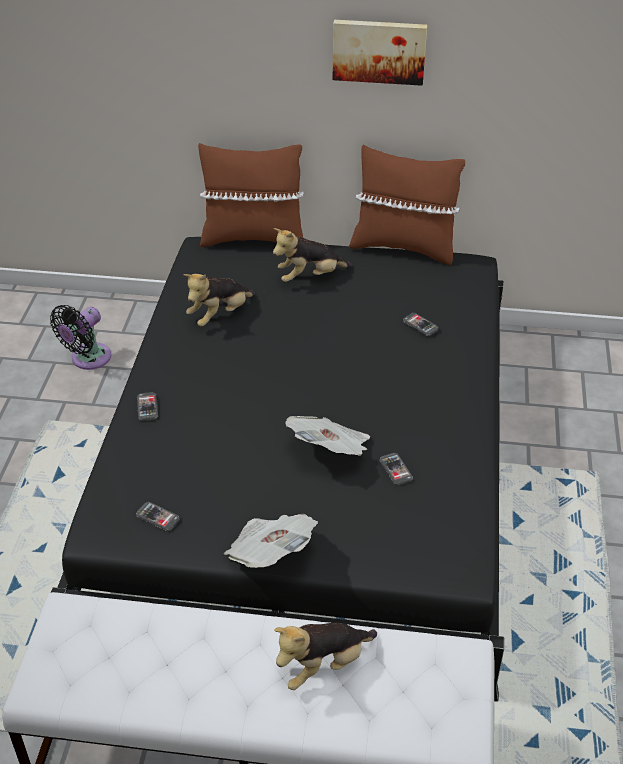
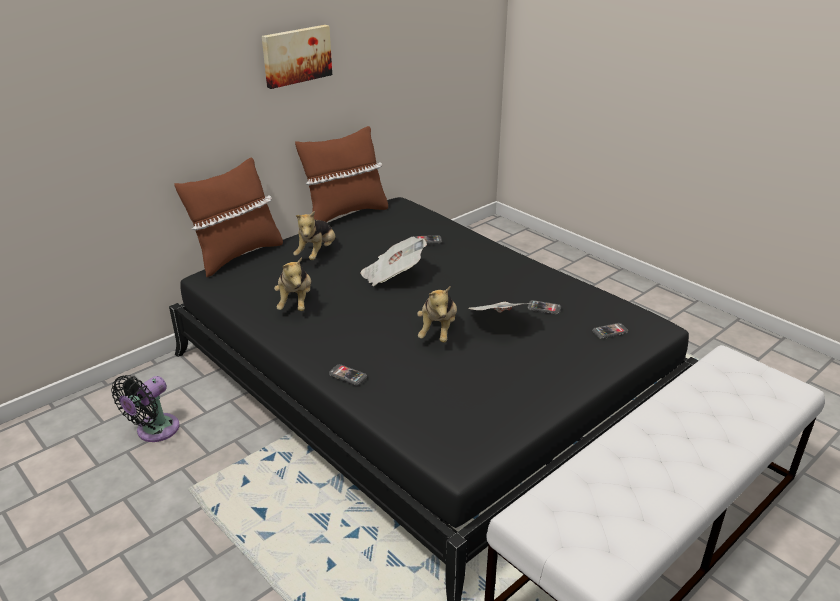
camera: 50 degrees left, 10 degrees down
black fan [50,305,111,370] -> black fan turned 45 degrees clockwise [111,375,179,442]
phone [136,502,179,531] -> phone moved to [592,323,628,339]
newspaper [224,514,318,568] -> newspaper moved to [360,236,427,286]
plush toy [274,623,377,690] -> plush toy moved to [417,286,457,343]

